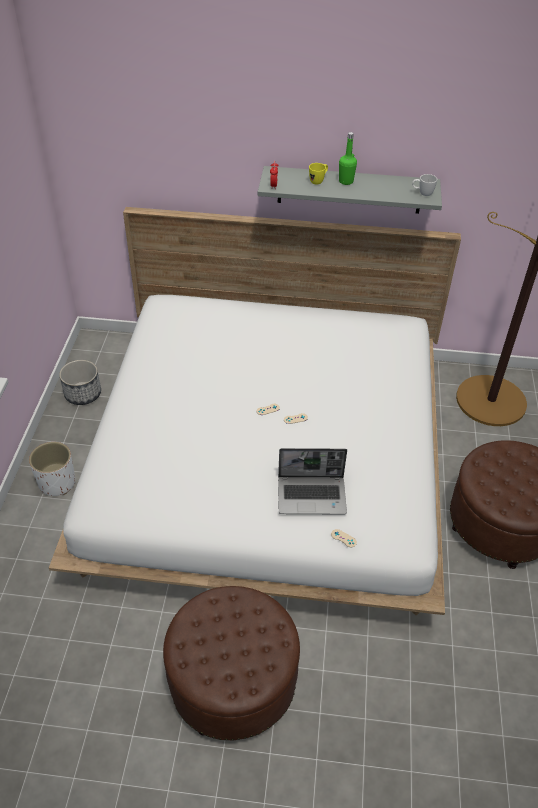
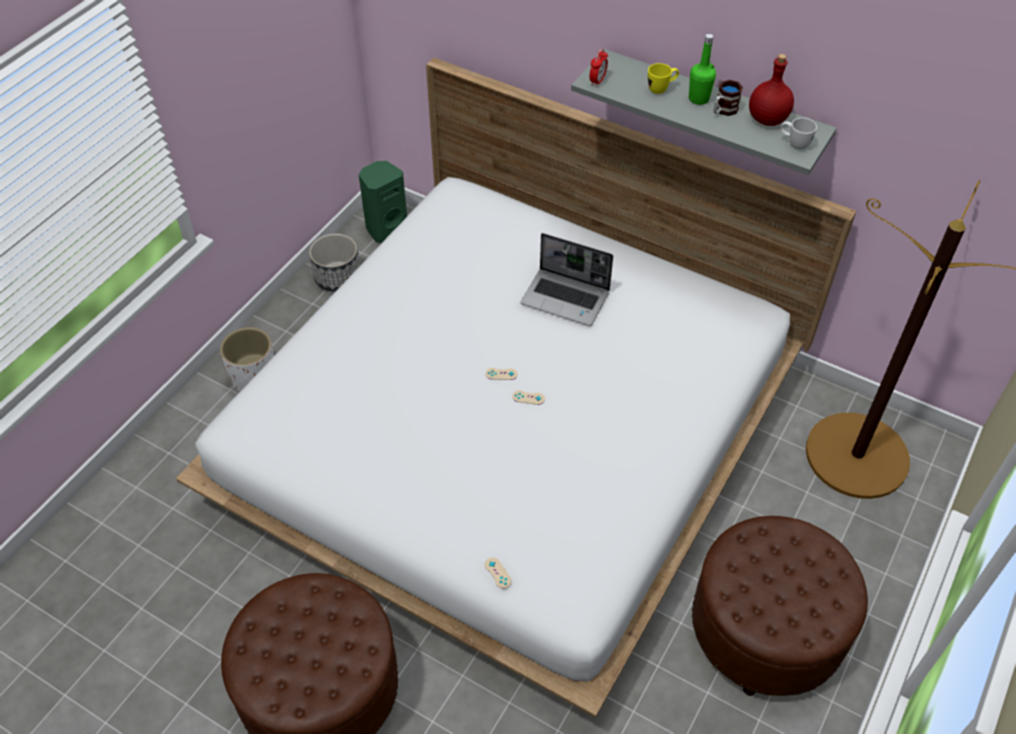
camera: 25 degrees right, 5 degrees up
laptop [278,448,347,515] -> laptop moved to [521,233,613,326]
none -> green speaker [359,161,407,243]
none -> mug [714,80,743,116]
none -> red bottle [749,54,794,126]

